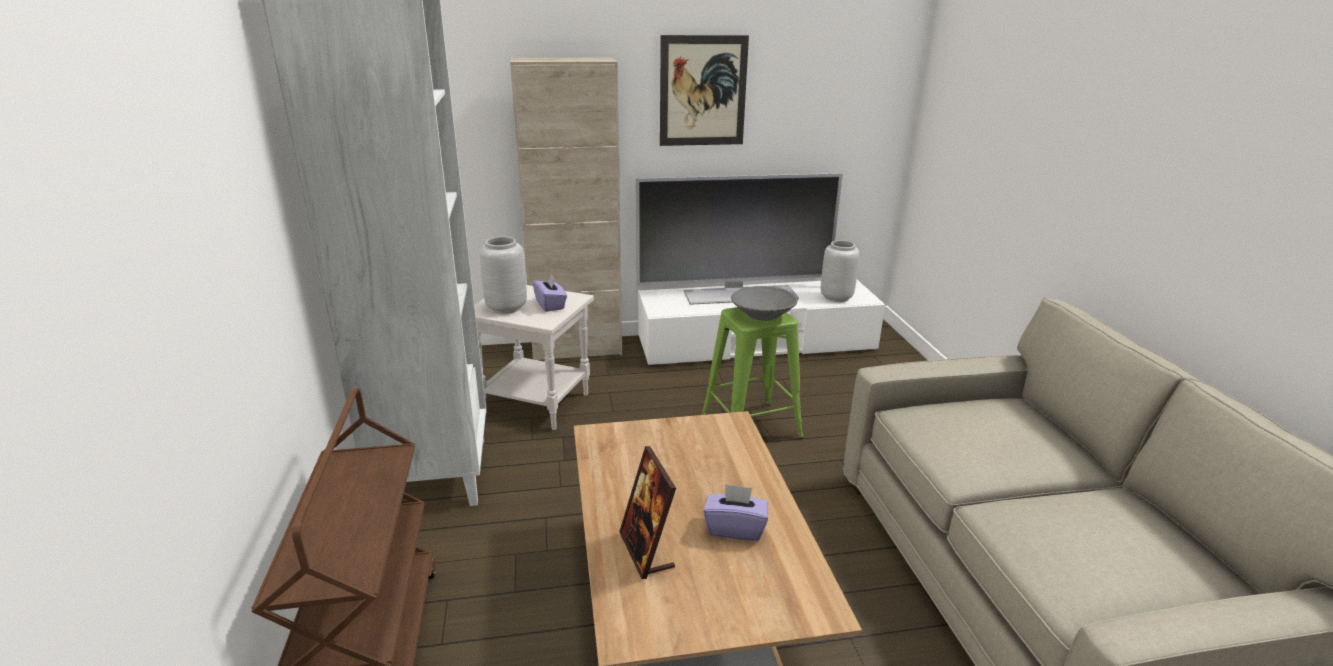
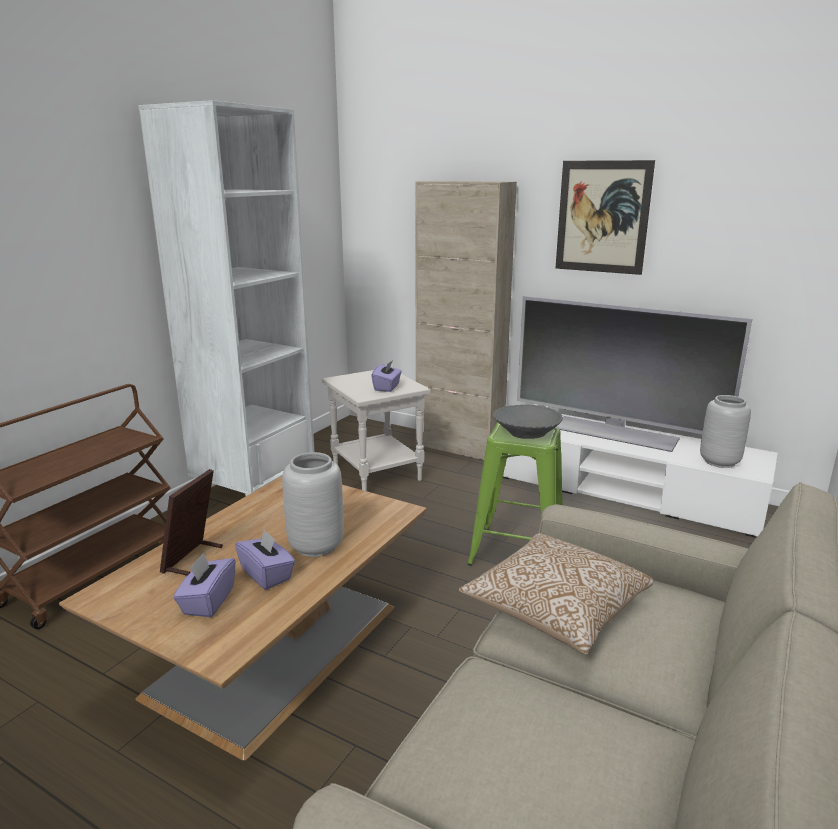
camera: 40 degrees right, 5 degrees down
grey vase [480,236,527,314] -> grey vase moved to [282,452,344,557]
none -> purple tissue box [173,552,235,617]
none -> pillow [459,533,654,655]

